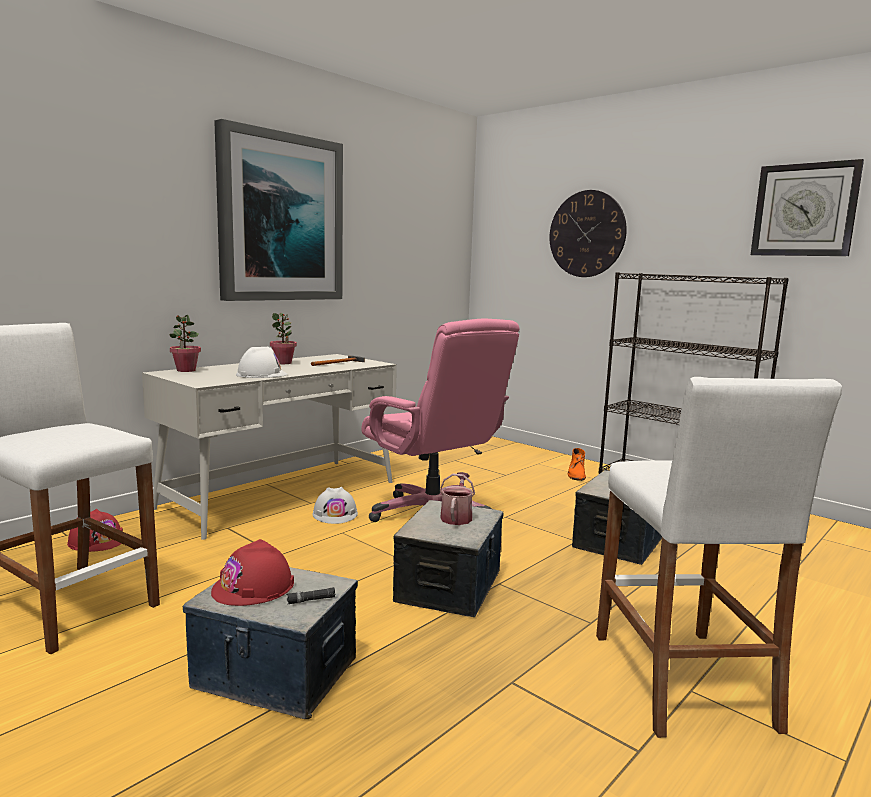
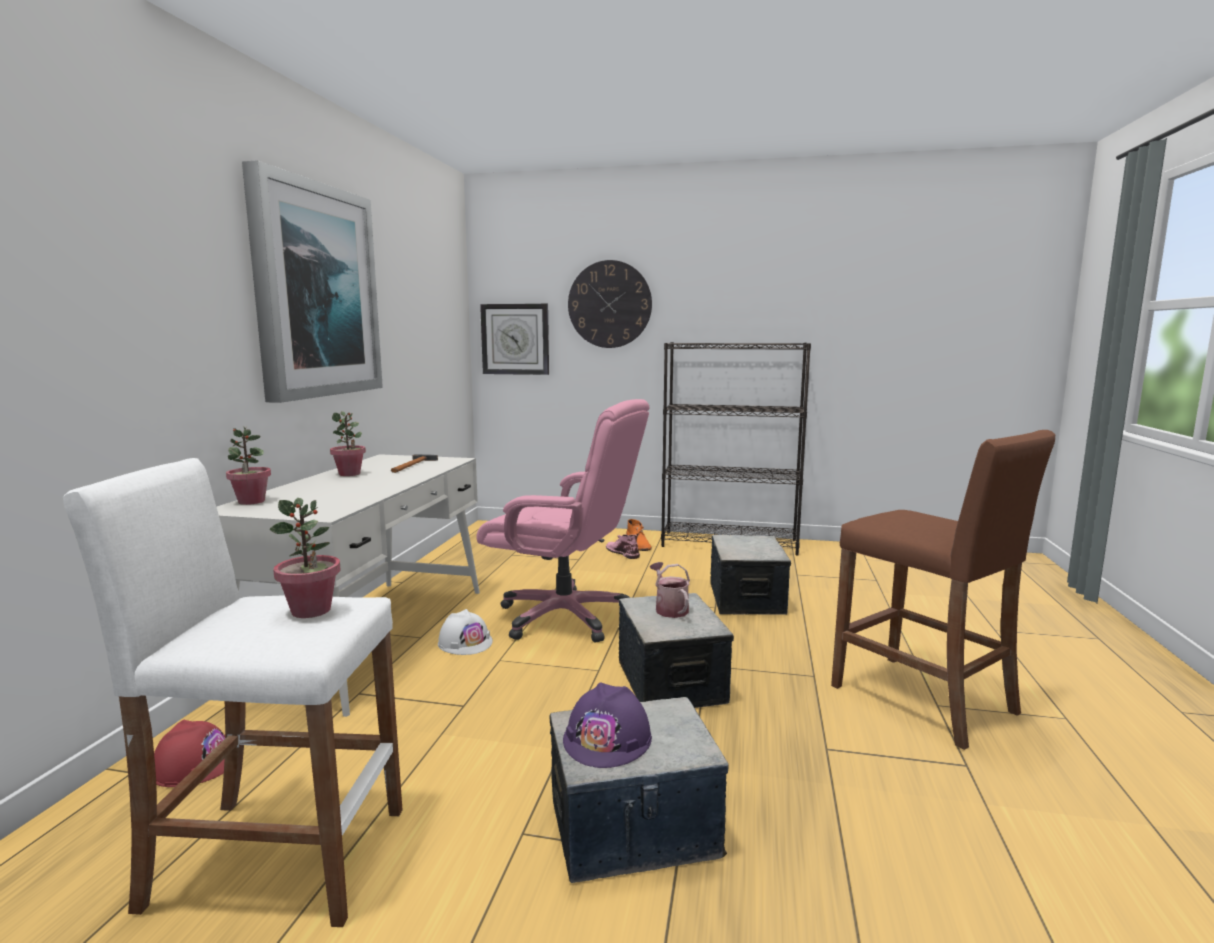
camera: 30 degrees left, 0 degrees up
red hard hat [211,539,294,606] -> purple hard hat [563,682,652,768]
white hard hat [236,347,288,378] -> none
black flashlight [287,587,335,604] -> none
white stool [596,377,842,738] -> brown stool [831,430,1055,750]
wall clock [751,159,864,256] -> wall clock moved to [480,304,549,375]
none -> potted plant [270,498,340,618]
none -> pink boot [606,534,640,559]

